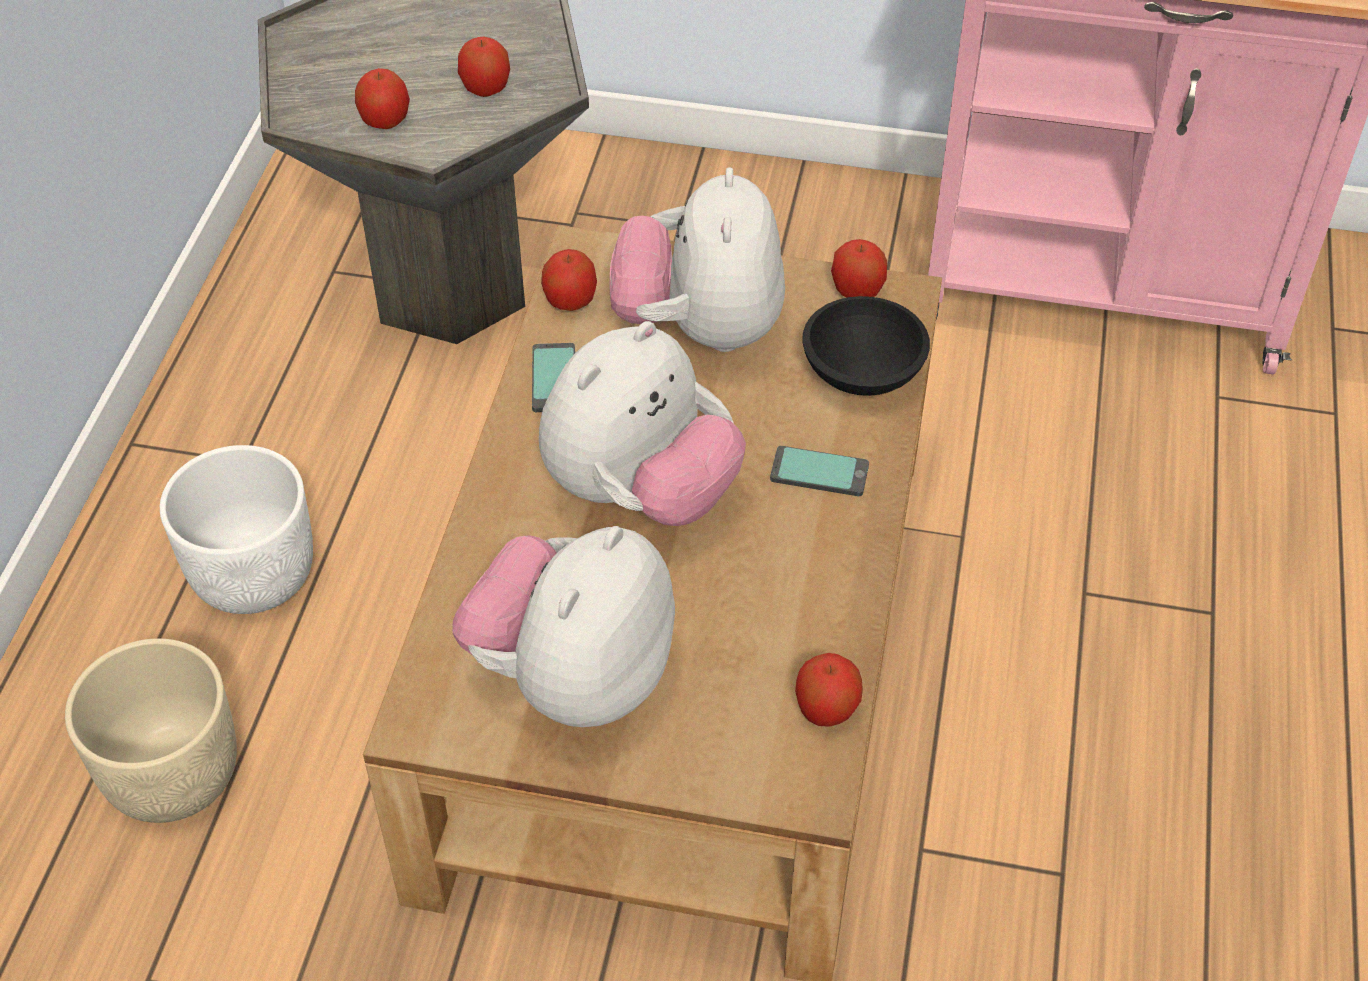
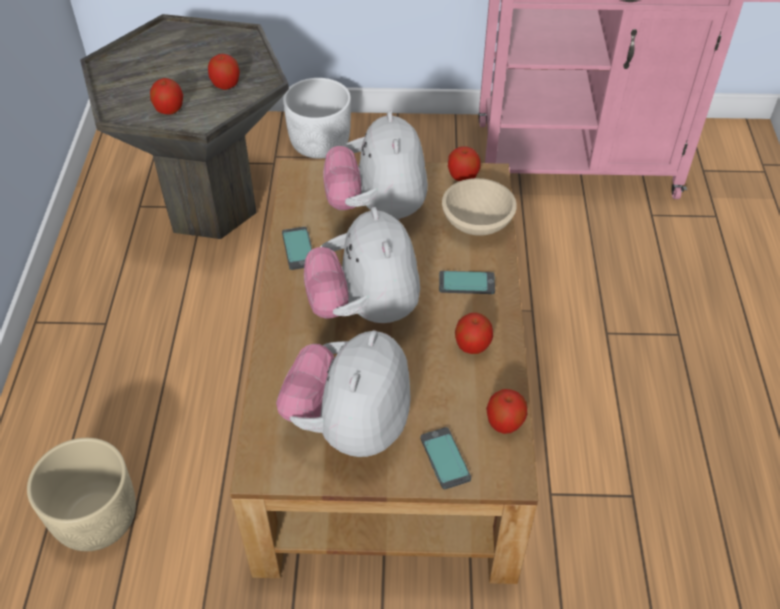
camera: 10 degrees left, 0 degrees up
white planter [160,445,313,614] -> white planter moved to [283,78,351,159]
plush toy [539,321,746,526] -> plush toy turned 135 degrees clockwise [304,207,420,323]
apple [541,249,597,311] -> apple moved to [455,313,493,354]
black bowl [802,296,930,396] -> beige bowl [442,178,517,236]
none -> phone [420,427,471,489]

